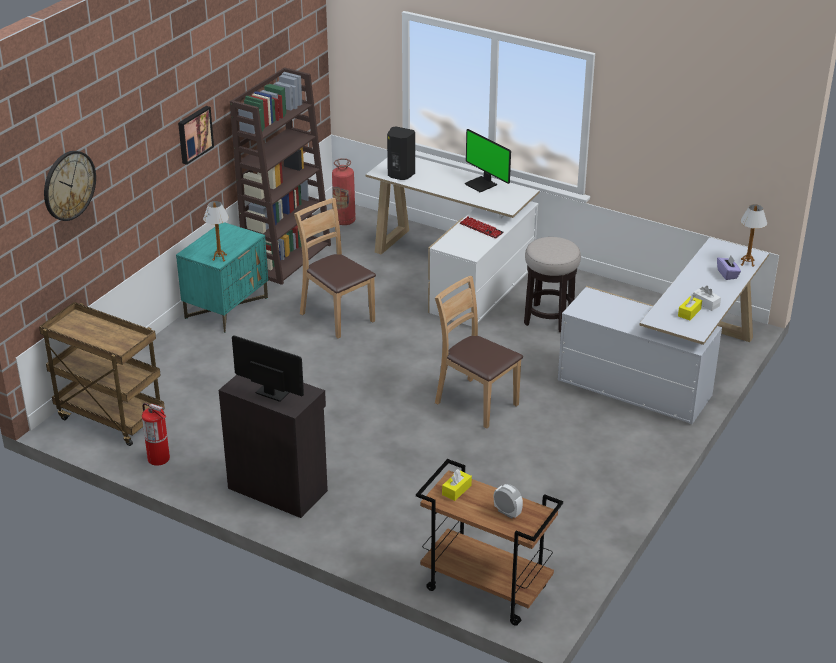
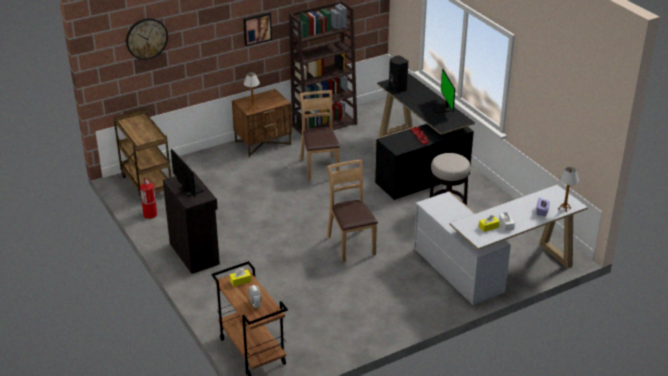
camera: 30 degrees right, 0 degrees up
turquoise nightstand [176,222,268,333] -> brown nightstand [232,89,292,157]
fire extinguisher [332,158,356,225] -> none
white desk [366,157,539,326] -> black desk [375,74,475,200]

